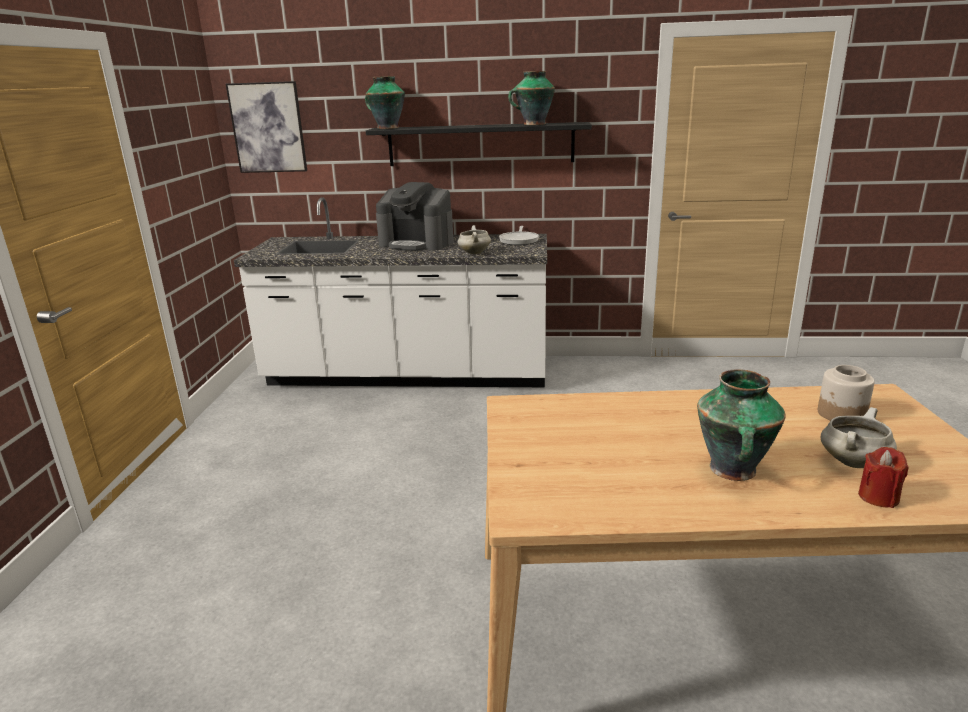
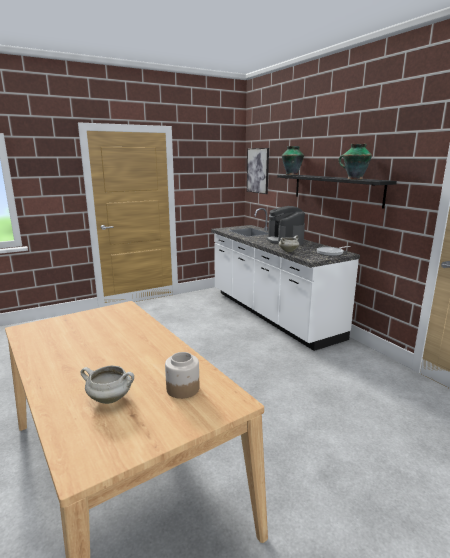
camera: 55 degrees right, 5 degrees down
vase [697,369,786,481] -> none
red candle [858,447,908,508] -> none

